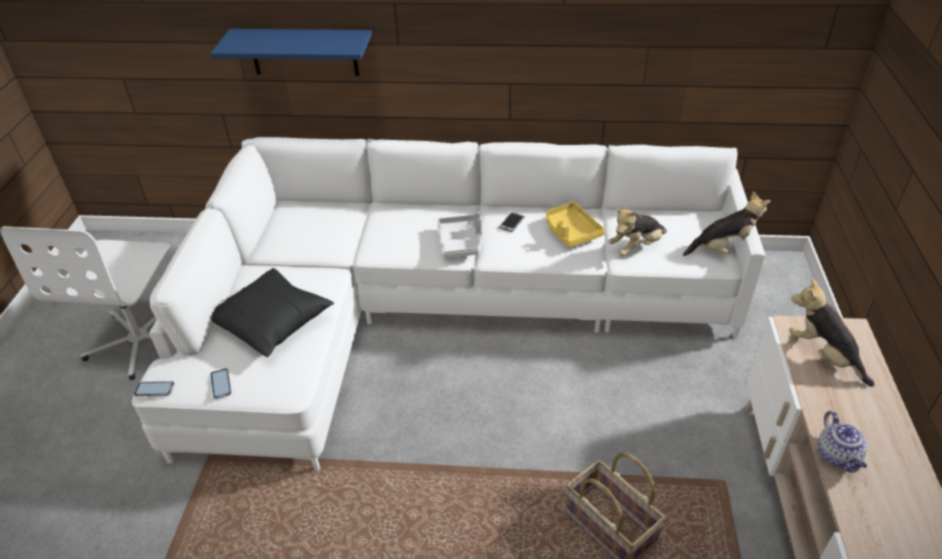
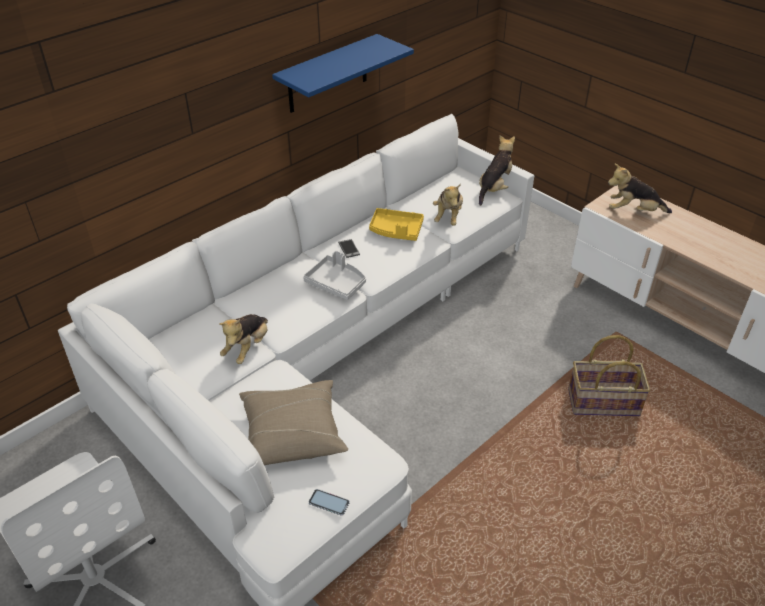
camera: 50 degrees left, 0 degrees up
phone [134,381,174,397] -> none
blue shelf [211,29,372,76] -> blue shelf moved to [272,34,414,113]
black pillow [211,268,334,357] -> beige pillow [239,380,348,465]
teapot [818,411,868,473] -> none
none -> plush toy [219,314,268,364]

